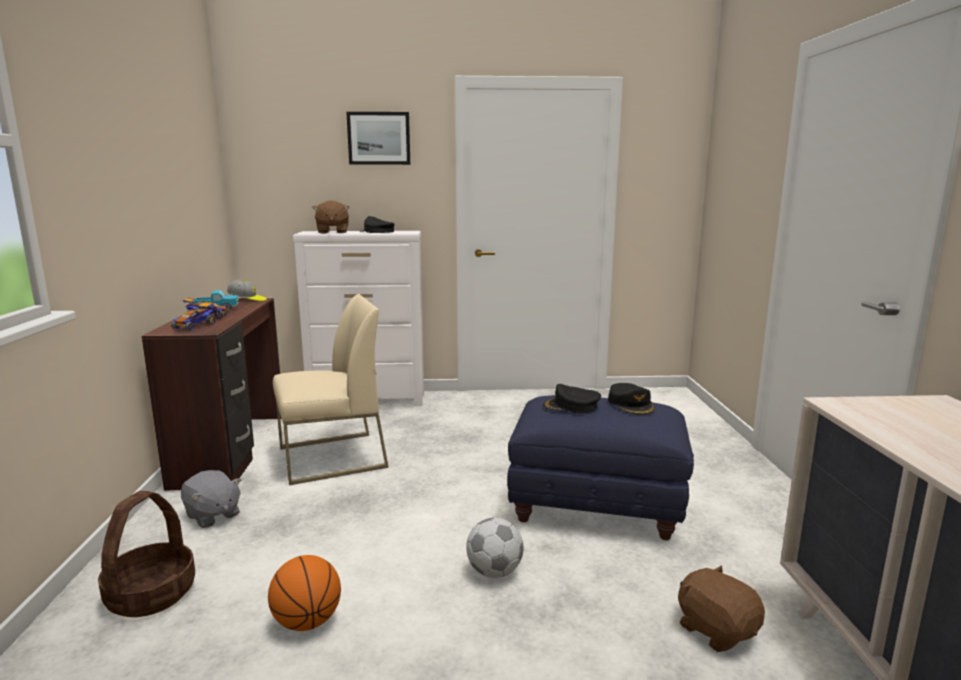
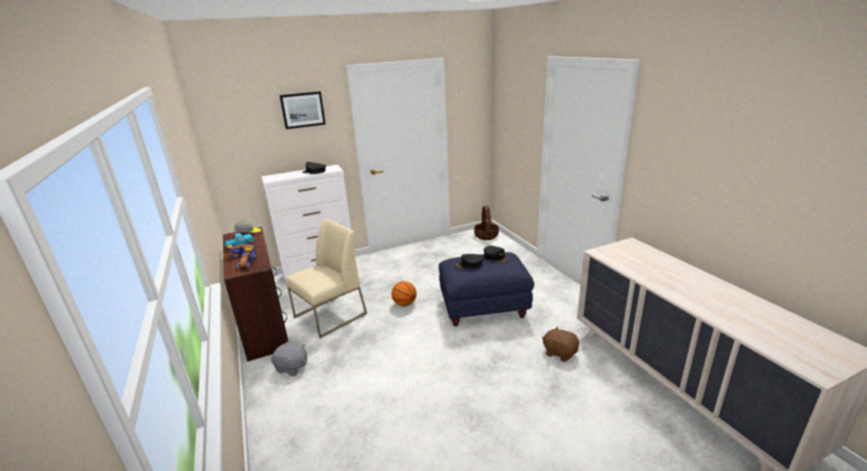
camera: 20 degrees left, 10 degrees up
basket [98,491,195,617] -> basket moved to [474,206,499,240]
basketball [268,555,341,631] -> basketball moved to [392,281,417,306]
brown plush toy [312,201,350,234] -> none
football [466,518,524,578] -> none

